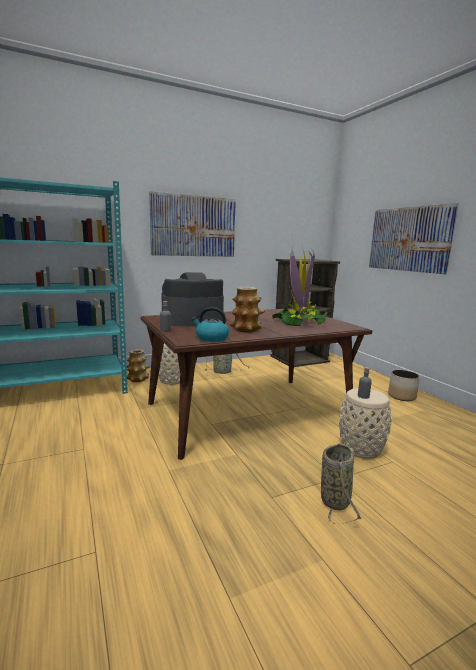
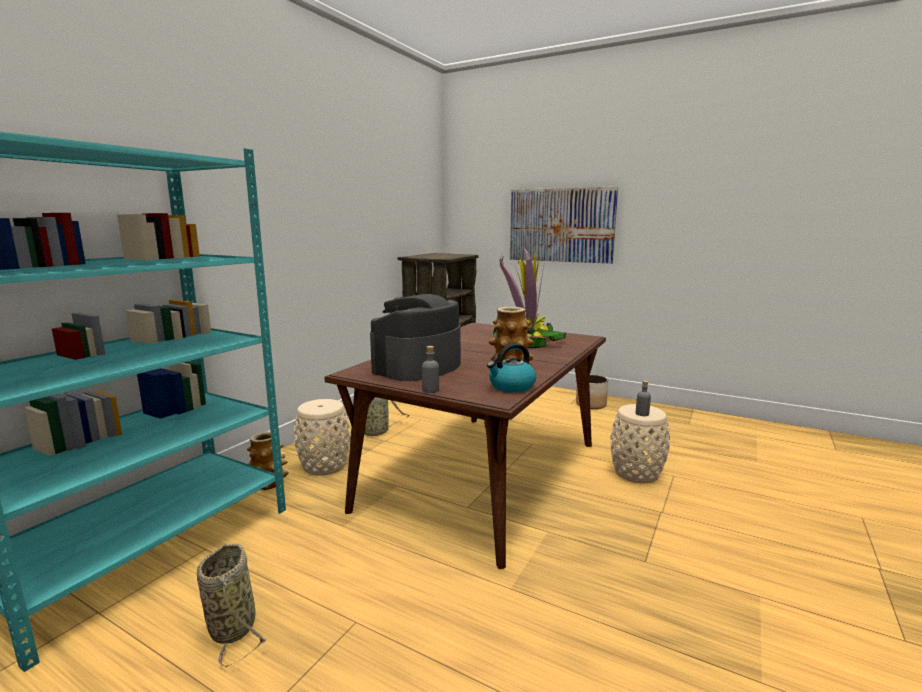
camera: 35 degrees left, 0 degrees up
picture [149,191,236,257] -> none
basket [321,444,361,524] -> basket moved to [197,544,268,667]

